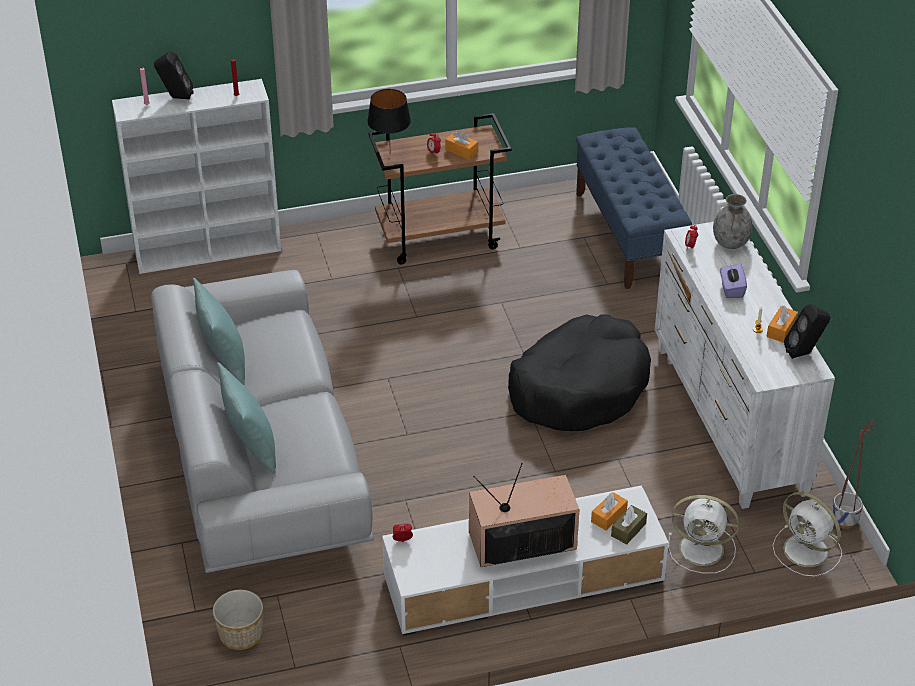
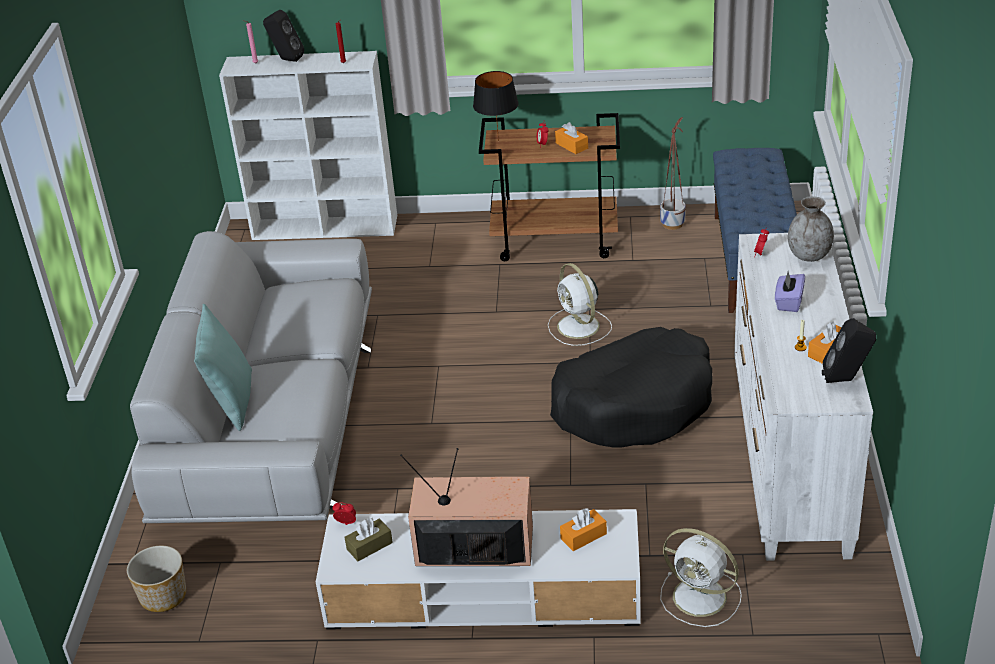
camera: 20 degrees right, 5 degrees down
turquoise pillow [193,278,245,385] -> none
brown tissue box [611,505,647,544] -> brown tissue box moved to [345,518,393,561]
white fan [772,492,842,576] -> white fan moved to [548,263,612,346]
planter [832,419,877,529] -> planter moved to [660,117,686,230]

